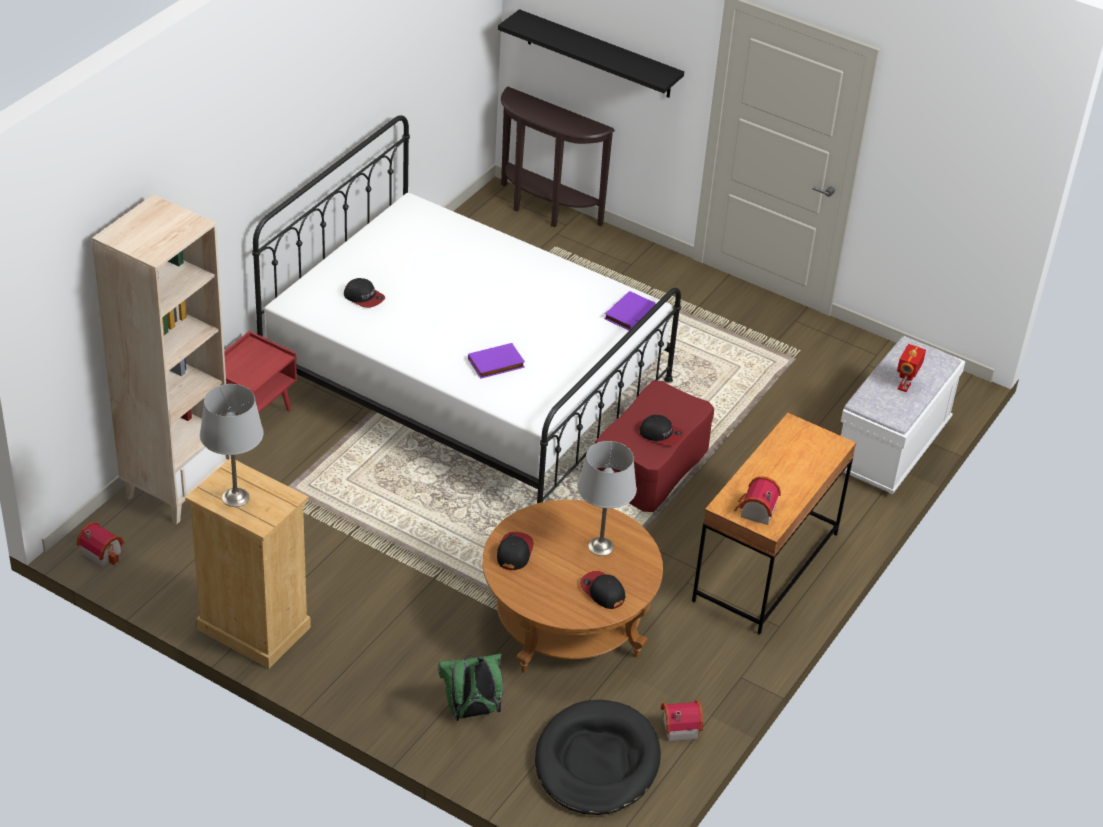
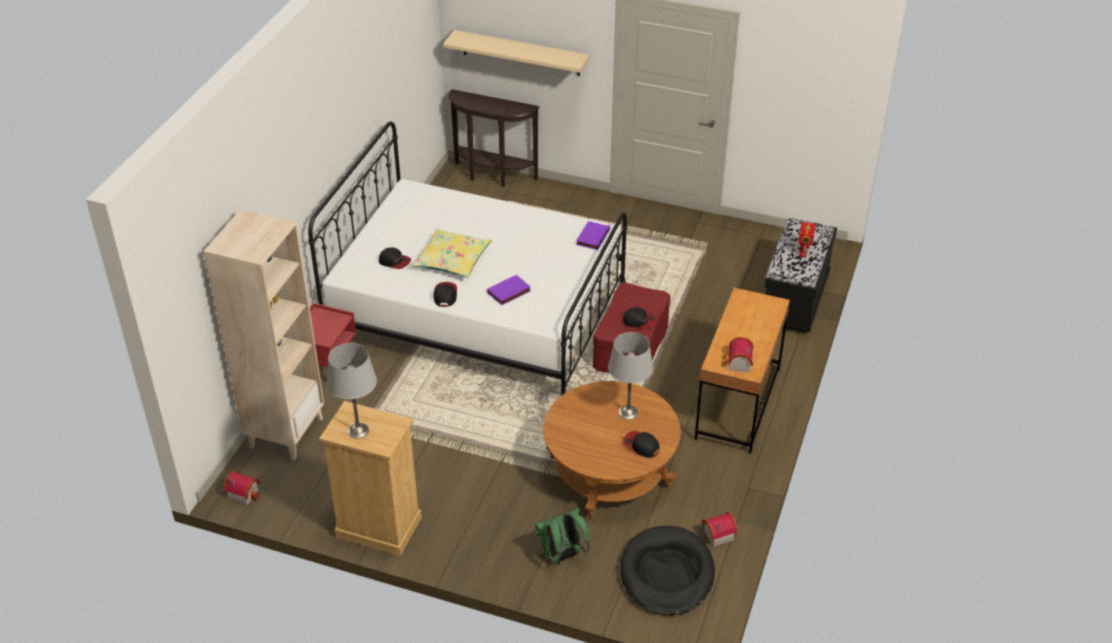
camera: 10 degrees left, 0 degrees up
cap [497,532,533,570] -> cap moved to [433,282,457,307]
black shelf [498,9,684,98] -> beige shelf [443,30,589,76]
white bench [841,336,966,494] -> black bench [765,218,837,333]
none -> yellow pillow [411,229,491,278]

